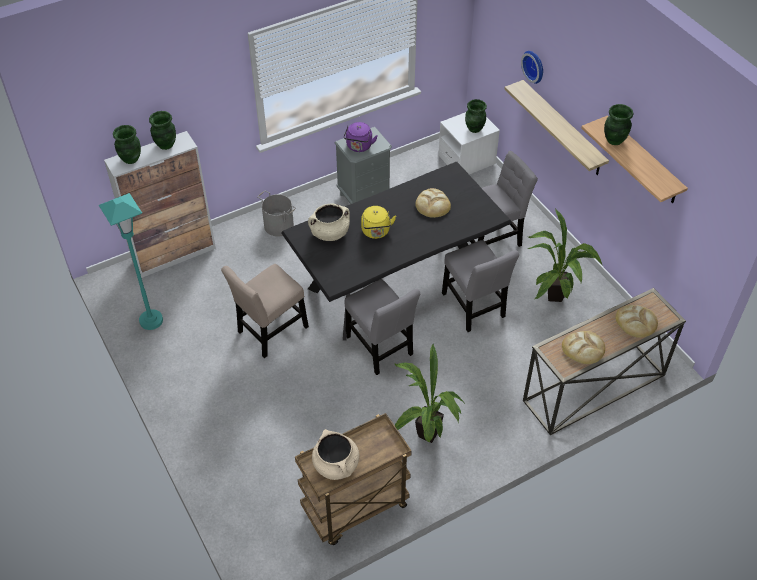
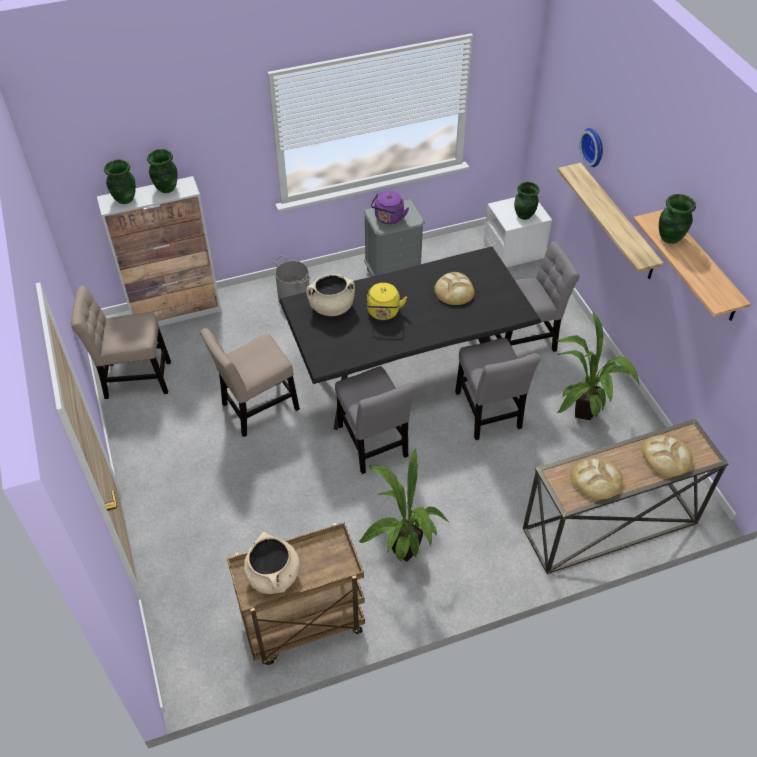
camera: 10 degrees right, 0 degrees up
turquoise floor lamp [99,193,163,330] -> beige chair [71,286,171,399]

